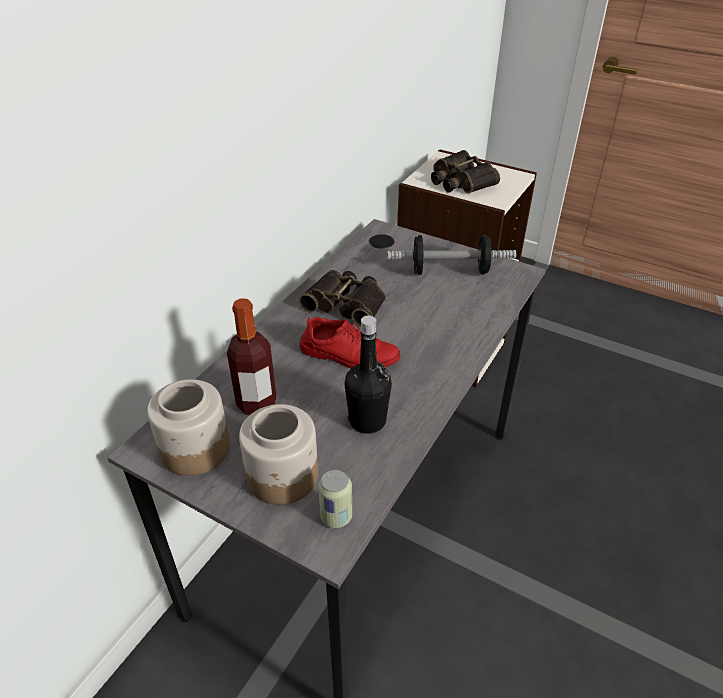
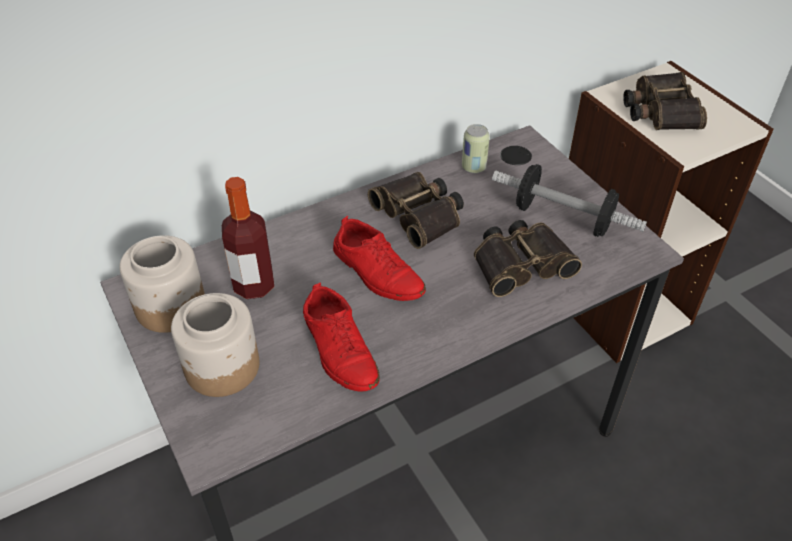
camera: 30 degrees right, 5 degrees up
can [318,470,352,528] -> can moved to [462,124,490,173]
black bottle [344,315,392,434] -> red shoe [303,282,380,392]
none -> binoculars [474,220,582,297]

